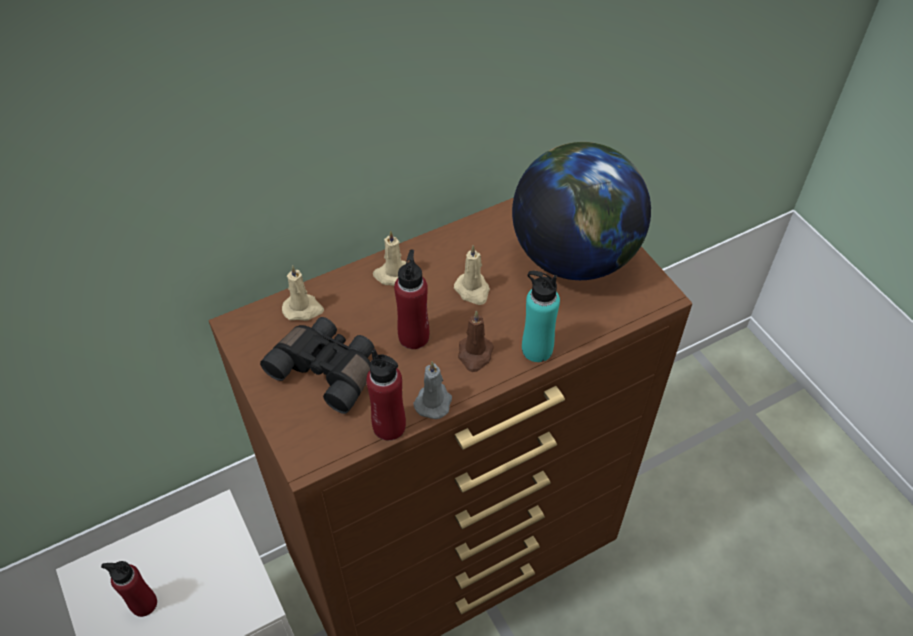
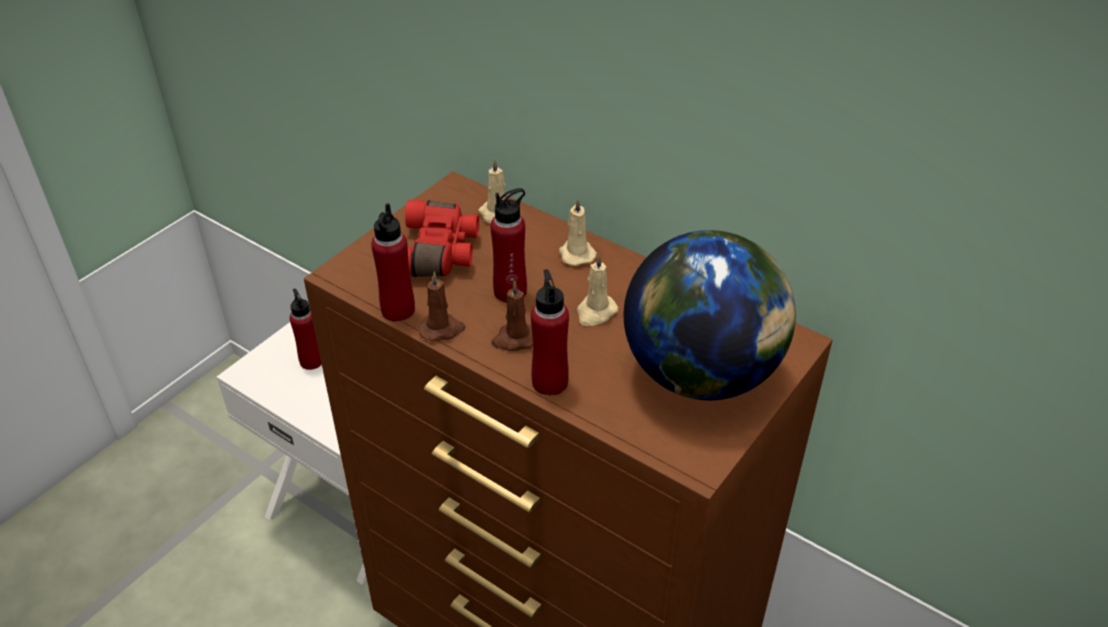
camera: 65 degrees right, 10 degrees down
black binoculars [260,317,374,414] -> red binoculars [405,200,479,277]
grey candle [413,361,452,419] -> brown candle [418,271,466,341]
turquoise bottle [522,271,560,362] -> red bottle [531,269,569,396]

